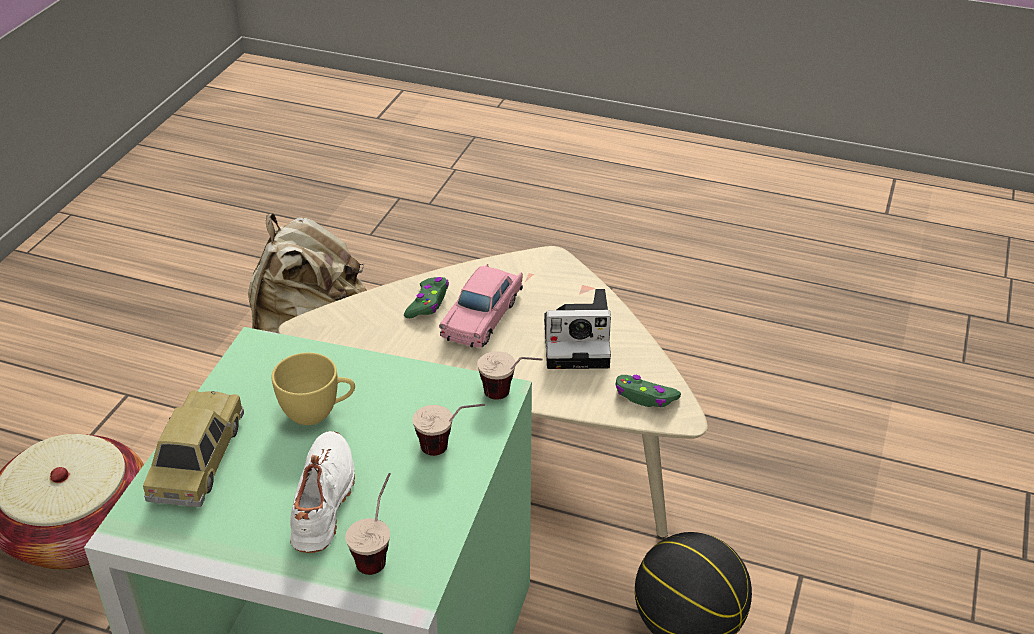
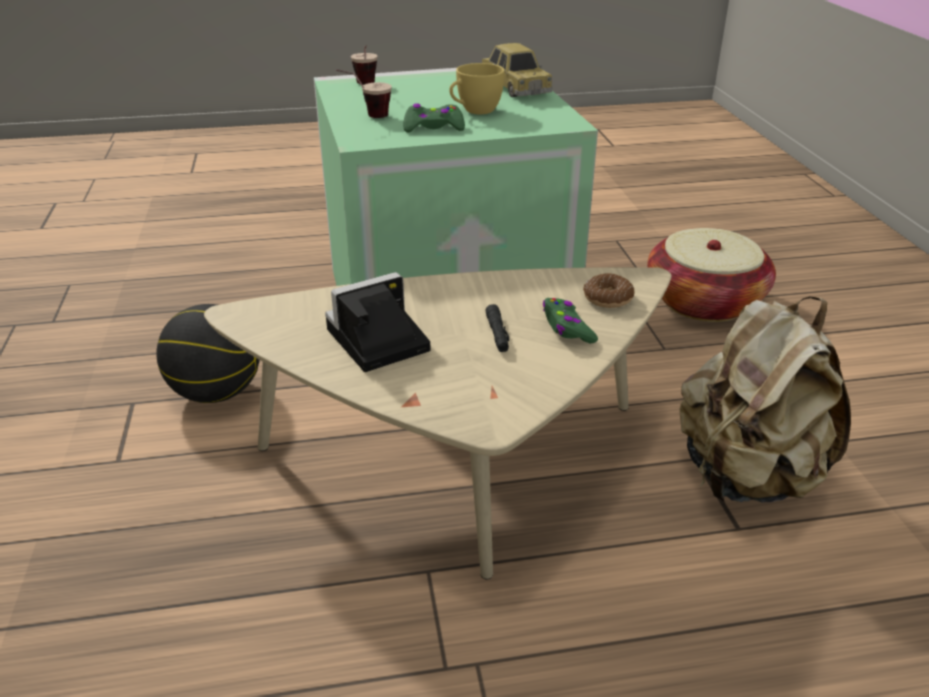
camera: 150 degrees right, 5 degrees down
white shoe [290,431,355,553] -> none
pink toy car [439,264,523,347] -> black flashlight [486,304,509,352]
cup [477,351,543,400] -> none
green game controller [616,375,681,407] -> green game controller moved to [404,104,465,133]
none -> donut [583,273,634,308]

